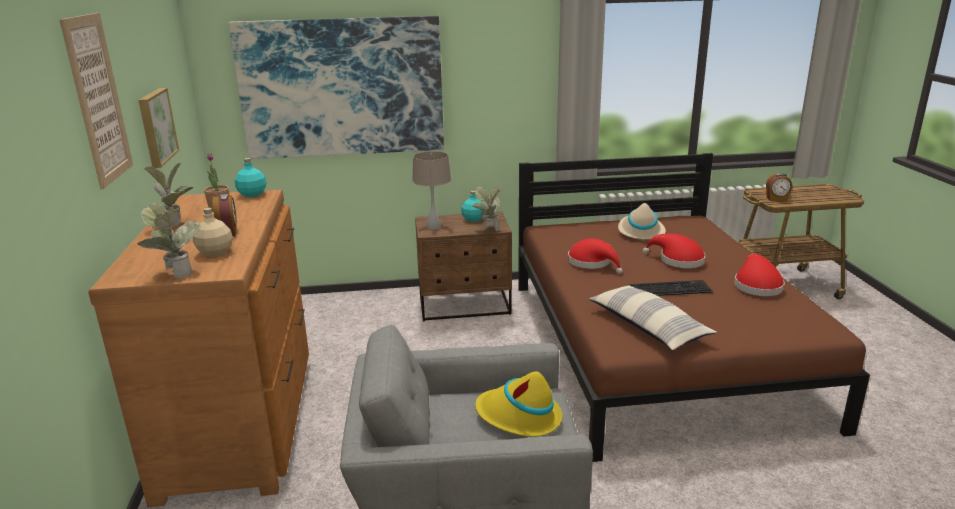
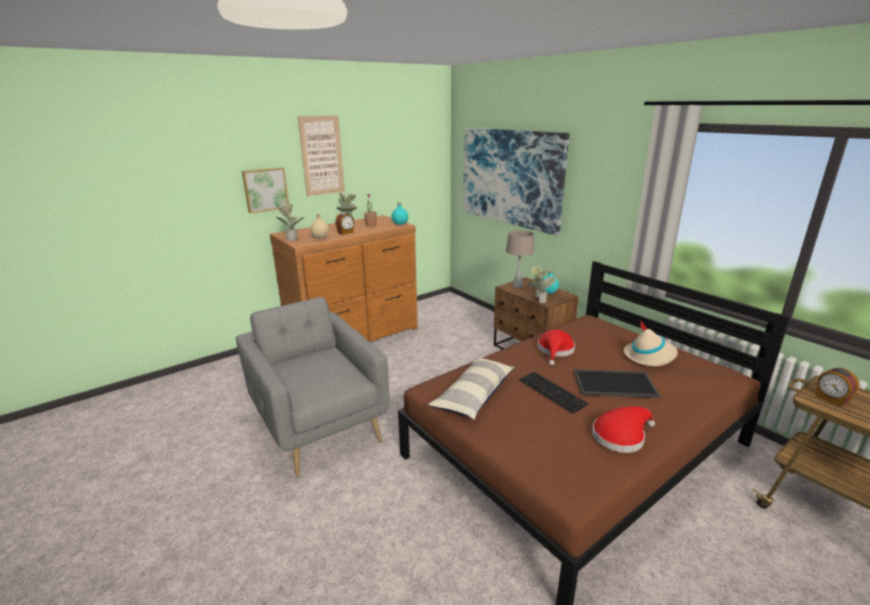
camera: 60 degrees right, 0 degrees up
picture [138,88,179,168] -> picture moved to [242,167,289,213]
yellow hat [475,371,562,437] -> none
red hat [643,233,706,268] -> tray [574,369,660,398]

